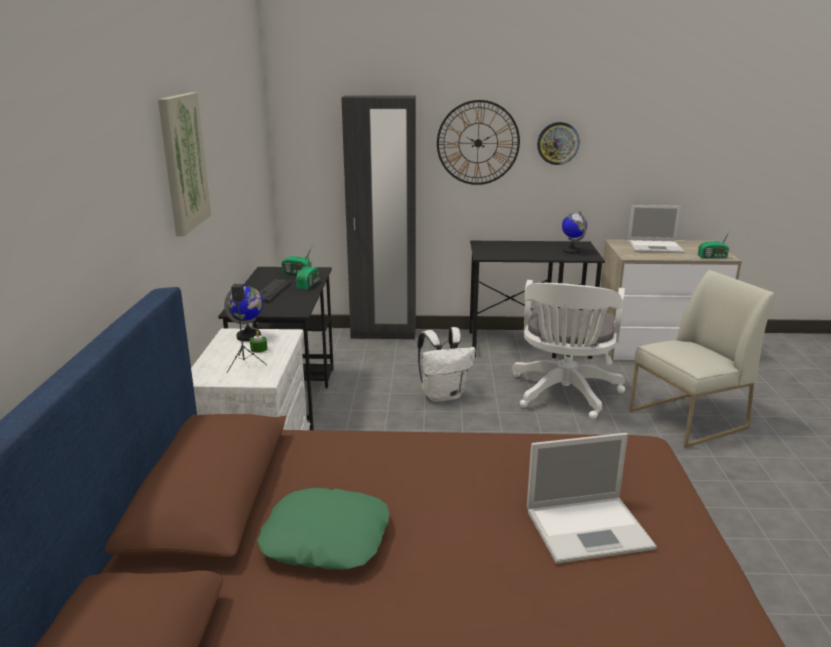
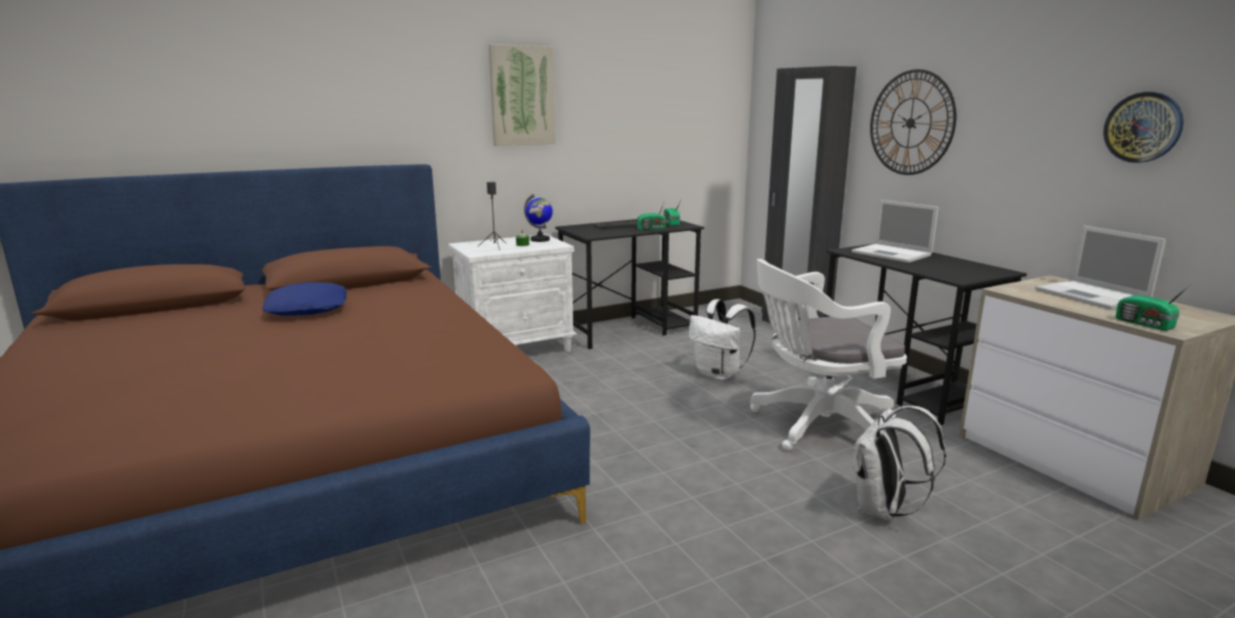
camera: 60 degrees right, 5 degrees down
green pillow [257,488,389,569] -> blue pillow [262,282,347,316]
laptop [527,433,657,564] -> laptop moved to [852,200,939,263]
wall clock [537,122,580,165] -> wall clock moved to [1103,92,1184,163]
globe [562,211,587,254] -> none
white chair [629,270,775,448] -> white backpack [853,406,946,521]

